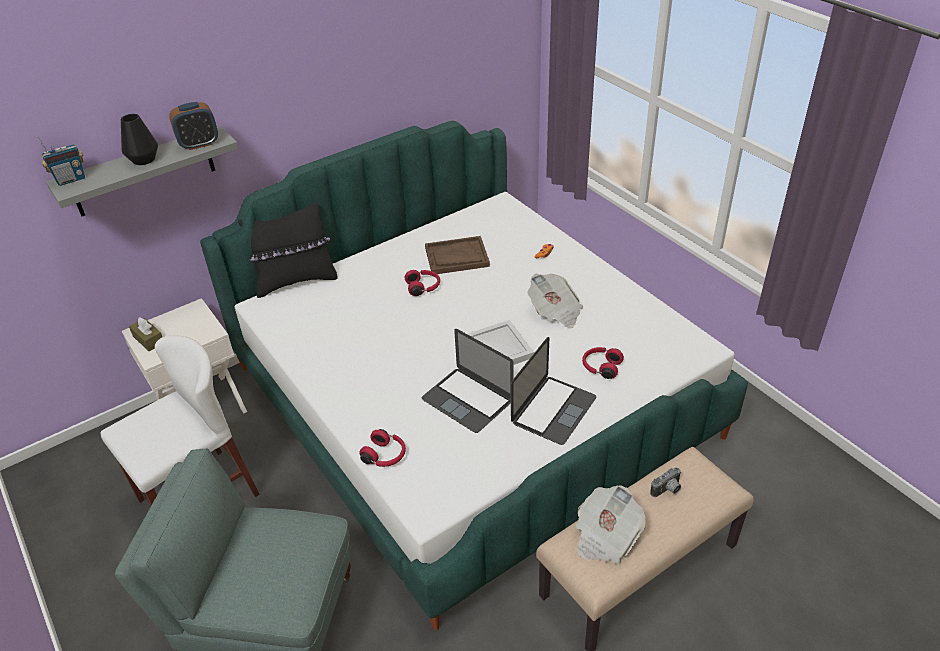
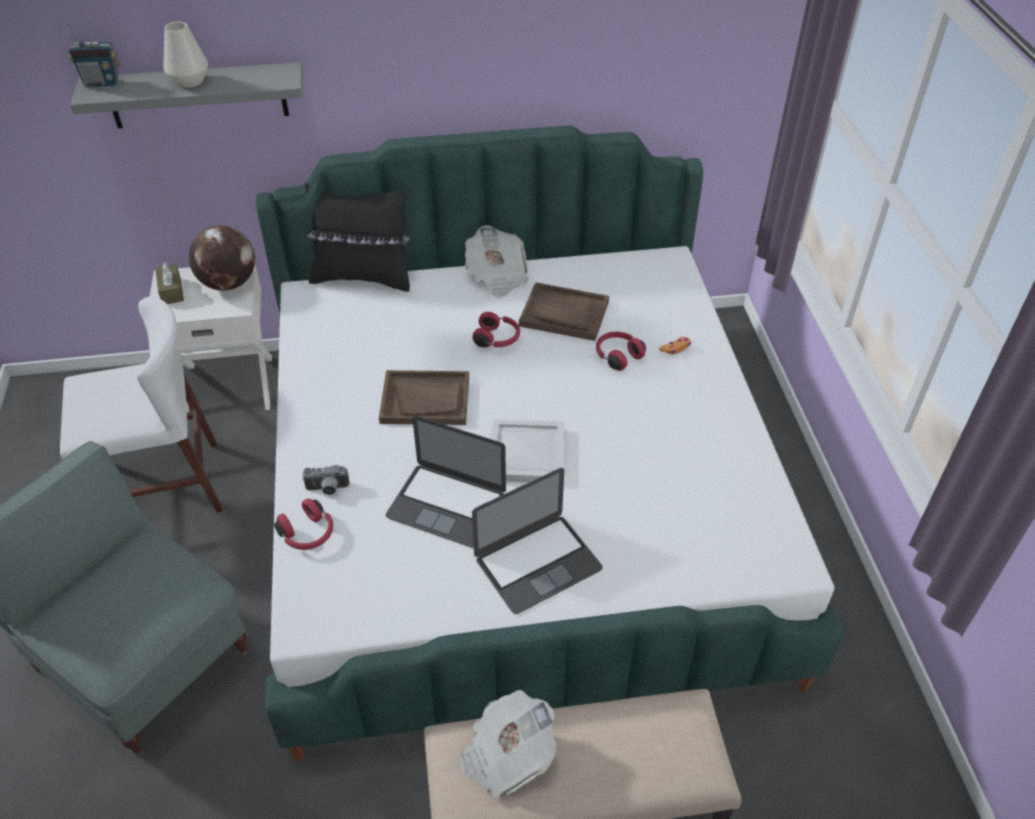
camera: 25 degrees right, 5 degrees up
black vase [121,114,158,165] -> white vase [163,22,208,88]
alarm clock [169,102,218,150] -> none
laptop [422,329,513,433] -> laptop turned 45 degrees counterclockwise [386,416,506,548]
newspaper [527,274,583,328] -> newspaper moved to [465,225,529,298]
red headphones [582,347,624,379] -> red headphones moved to [596,332,646,371]
camera [650,468,681,497] -> camera moved to [302,465,349,495]
none -> globe [189,226,255,291]
none -> brown tray [379,370,469,425]

